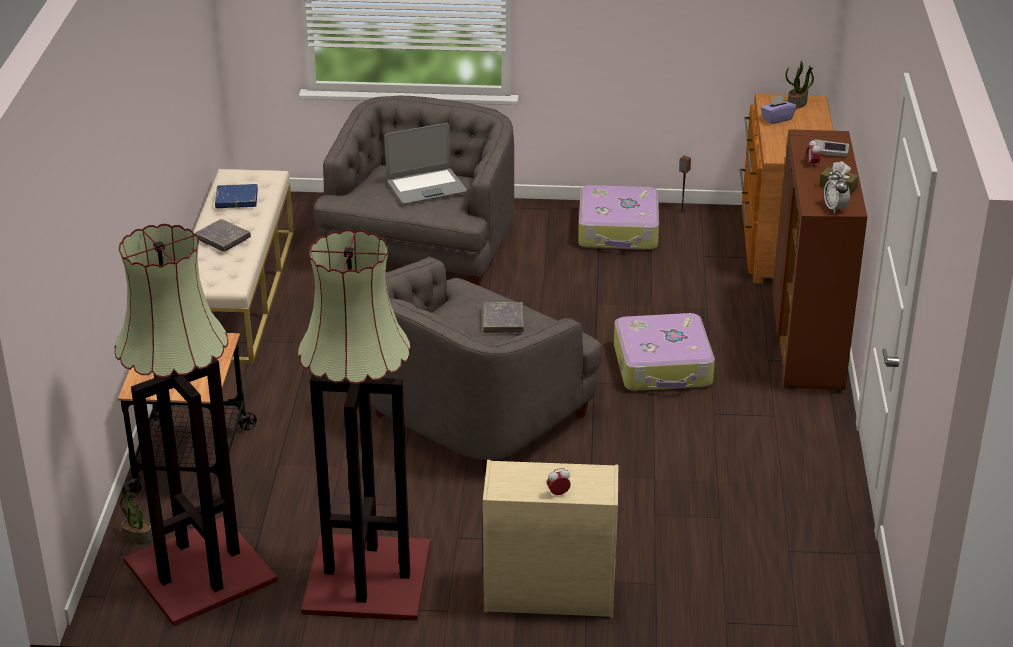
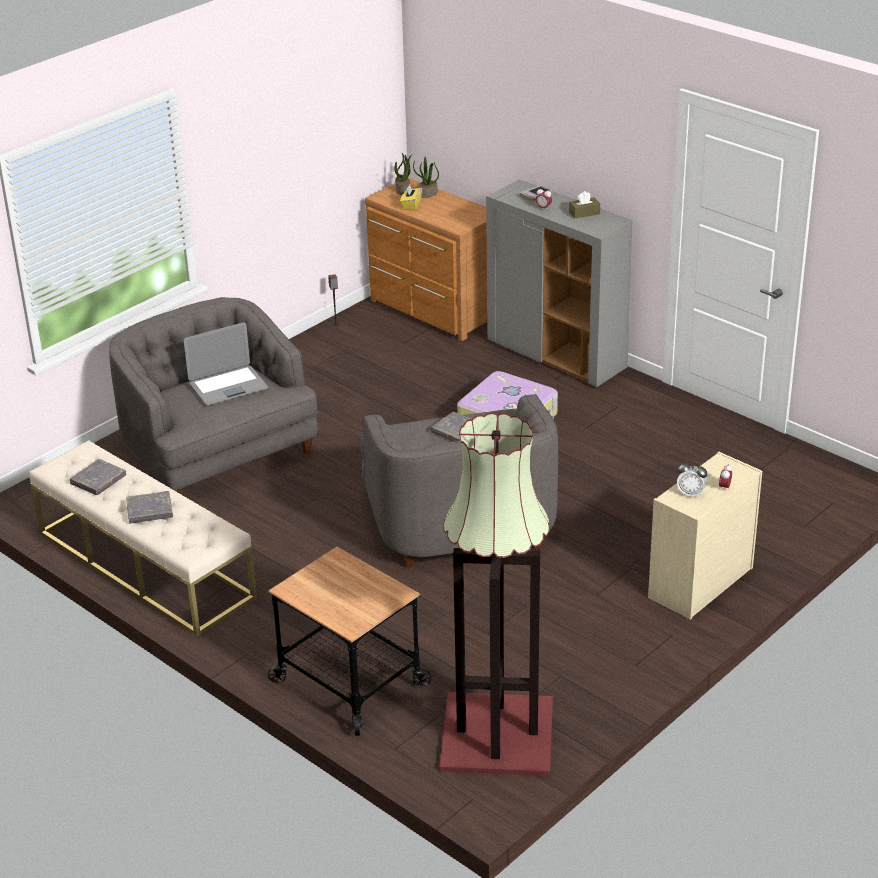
camera: 50 degrees left, 0 degrees up
potted plant [120,489,153,545] -> potted plant moved to [413,157,439,198]
blue book [215,184,258,208] -> grey book [70,459,126,495]
floor lamp [298,229,431,621] -> none
laptop [385,123,467,204] -> laptop turned 45 degrees clockwise [183,322,268,406]
suitcase [578,185,659,250] -> none
purple tissue box [761,95,796,124] -> yellow tissue box [400,185,422,211]
brown cabinet [772,129,867,391] -> grey cabinet [486,179,632,387]
alarm clock [824,170,850,213] -> alarm clock moved to [677,461,707,498]

